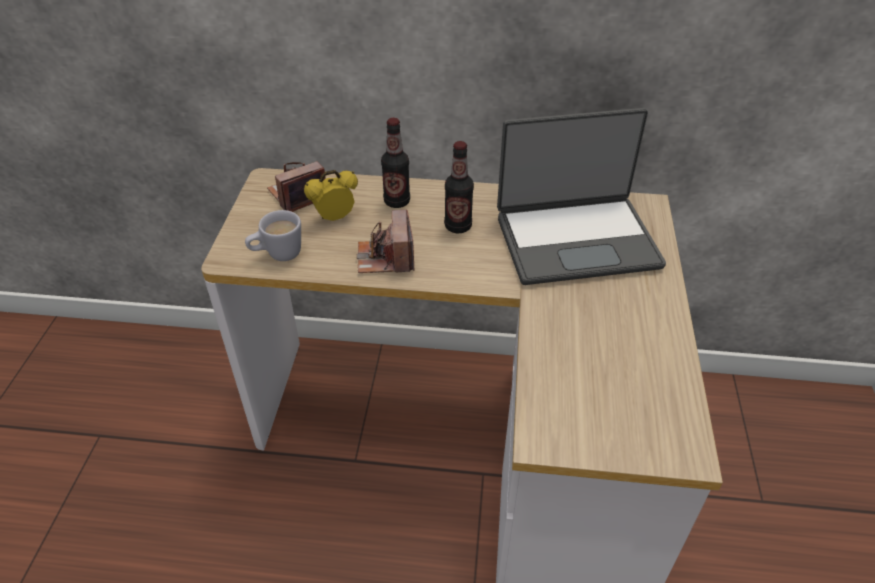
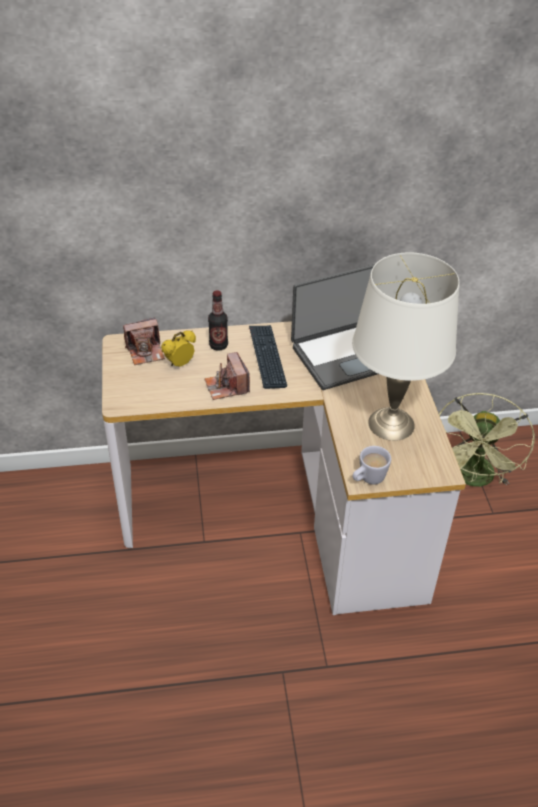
camera: 15 degrees left, 0 degrees up
white mug [245,210,301,261] -> white mug moved to [352,446,391,485]
camera [267,161,326,212] -> camera turned 150 degrees counterclockwise [123,318,165,365]
bottle [444,141,474,233] -> keyboard [249,325,287,389]
none -> white table lamp [352,252,460,441]
none -> green fan [439,393,535,487]

